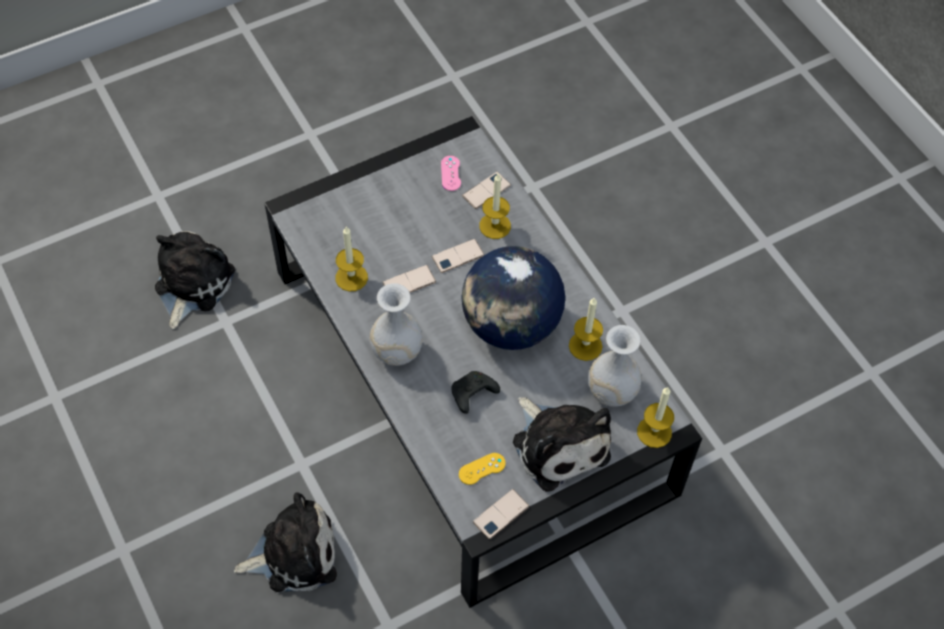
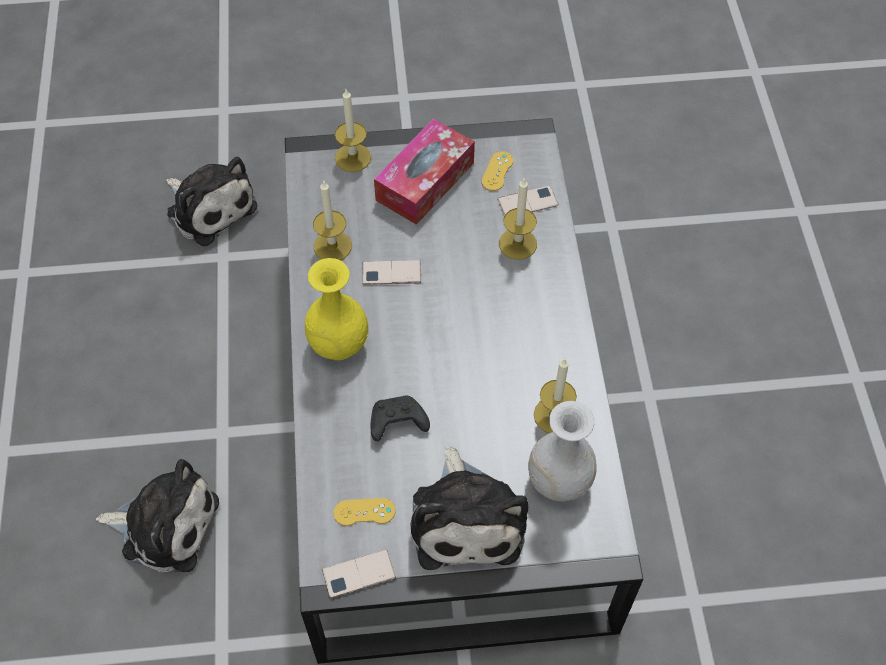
camera: 25 degrees right, 0 degrees up
plush toy [155,231,235,329] -> plush toy turned 90 degrees clockwise [166,157,257,247]
white vase [370,283,423,366] -> yellow vase [305,258,369,360]
phone [432,239,485,273] -> none
pink game controller [441,156,461,191] -> yellow game controller [481,151,514,191]
globe [461,246,565,350] -> none
candle [637,387,674,448] -> candle moved to [335,89,371,172]
none -> tissue box [374,119,475,225]

